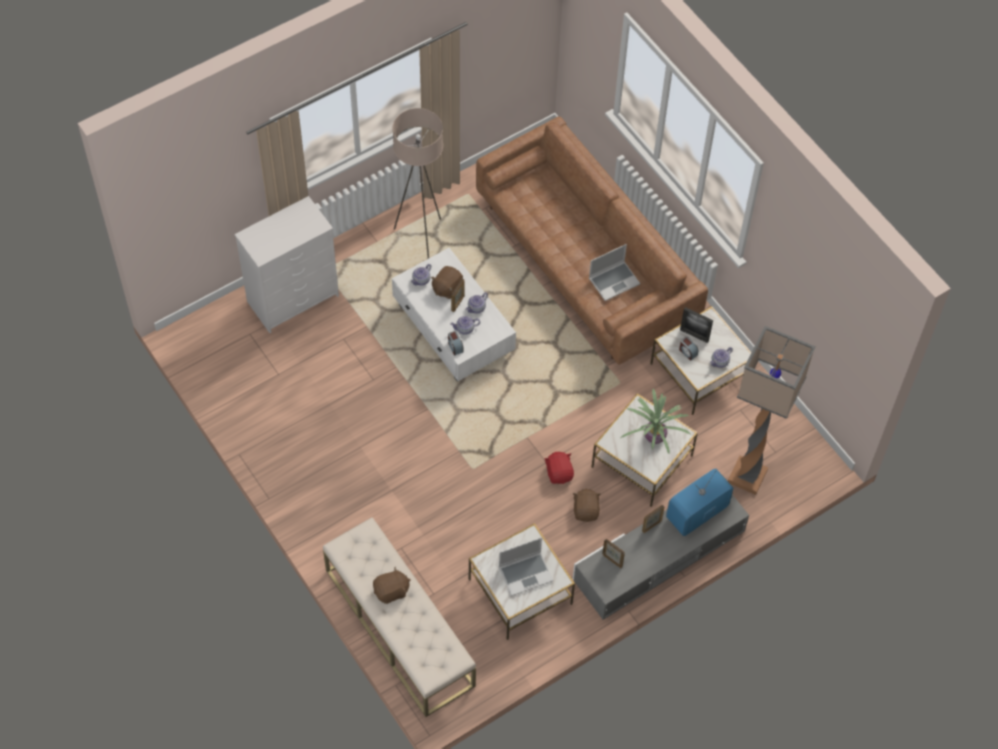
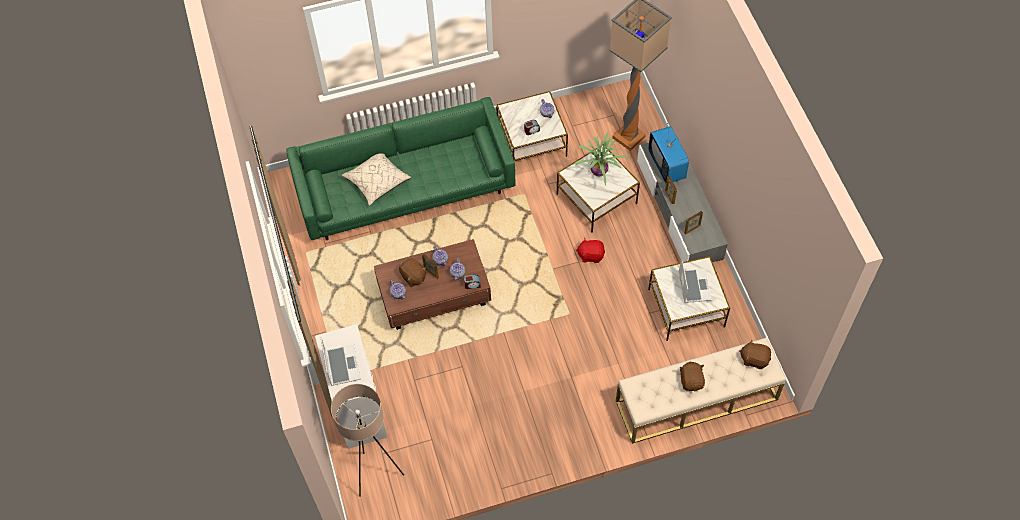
camera: 70 degrees left, 0 degrees up
beige floor lamp [392,108,443,259] -> beige floor lamp moved to [331,384,404,497]
white coffee table [392,248,516,382] -> brown coffee table [374,239,491,330]
brown sofa [476,116,708,365] -> green sofa [286,97,515,240]
brown plush toy [573,489,601,522] -> brown plush toy moved to [739,339,771,369]
laptop [589,244,640,301] -> laptop moved to [321,337,361,386]
picture frame [680,307,713,343] -> none
none -> beige pillow [341,153,411,206]

